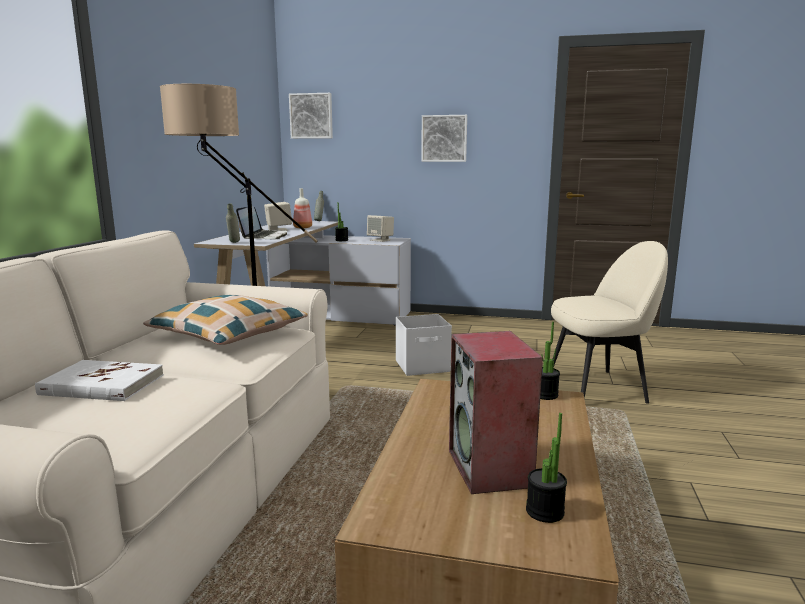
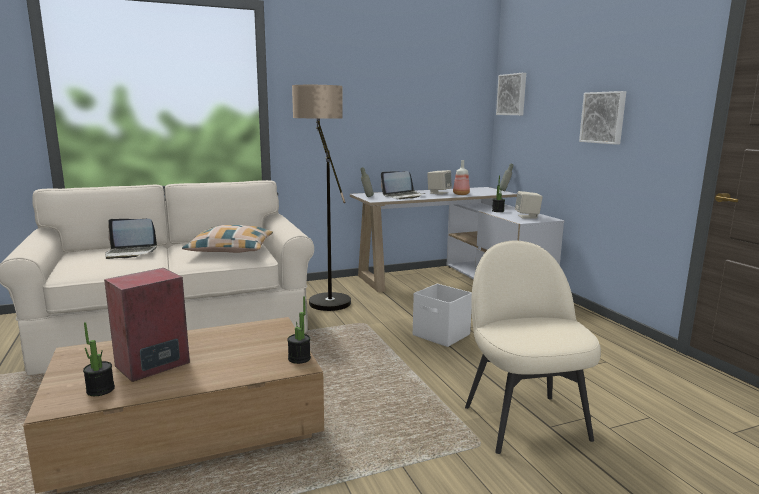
camera: 55 degrees right, 0 degrees up
white book [35,360,164,401] -> laptop [105,219,157,259]
beige chair [551,241,668,404] -> beige chair turned 150 degrees counterclockwise [465,241,601,454]

